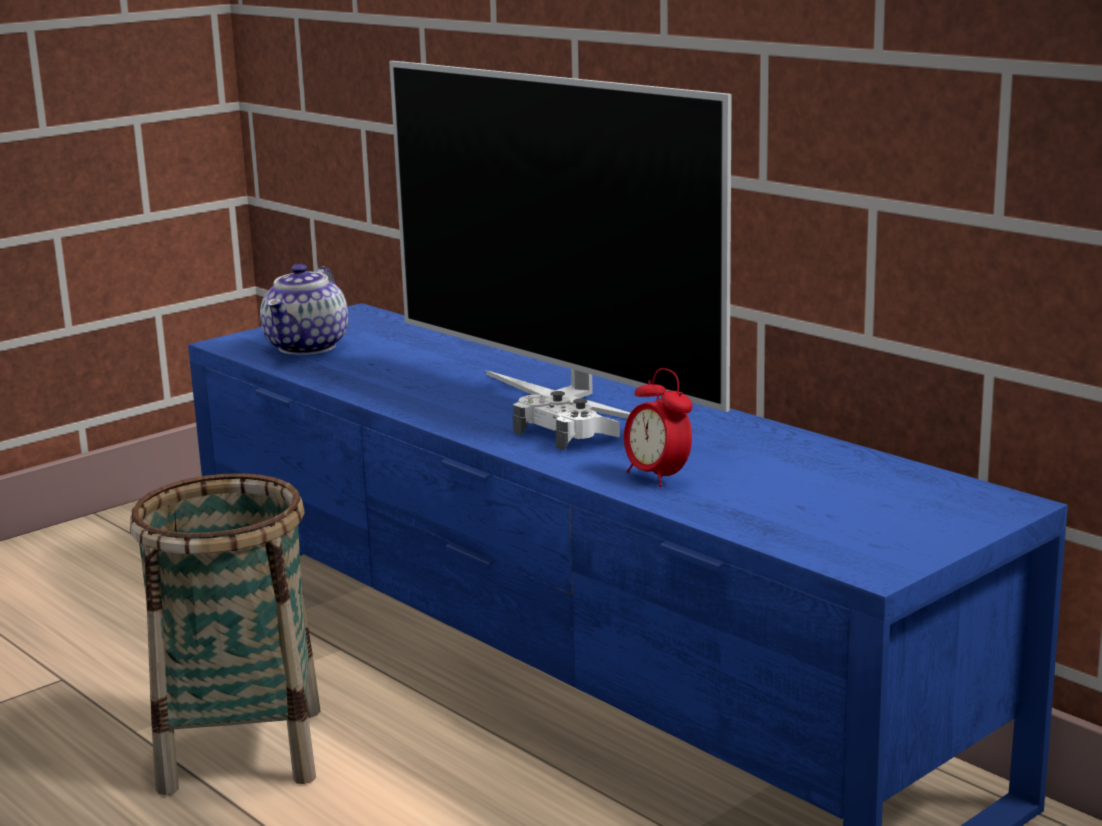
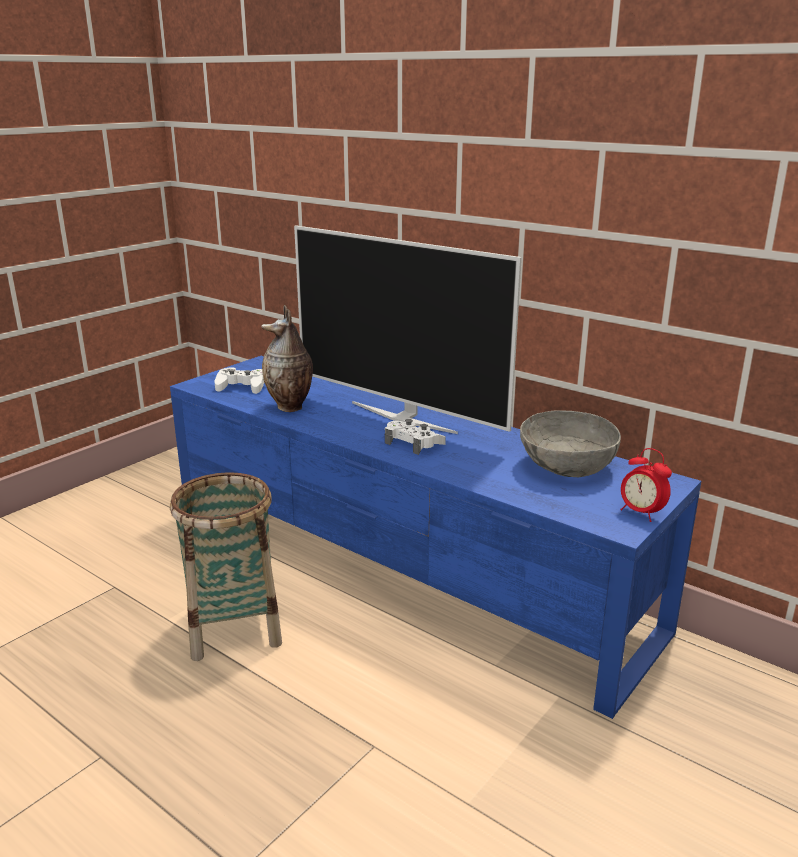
camera: 10 degrees left, 5 degrees up
teapot [260,264,348,355] -> white game controller [214,367,264,394]
alarm clock [624,368,693,487] -> alarm clock moved to [620,448,672,522]
none -> vase [261,305,313,412]
none -> grey bowl [520,410,621,477]

